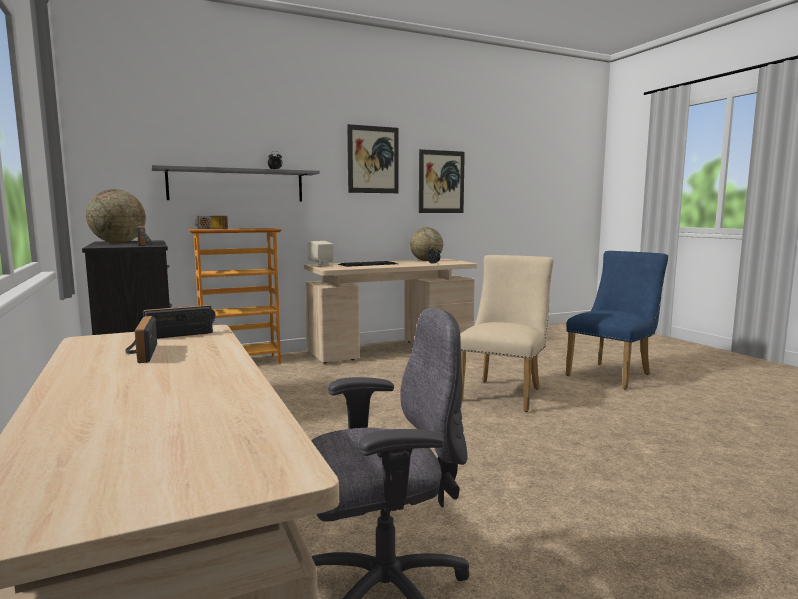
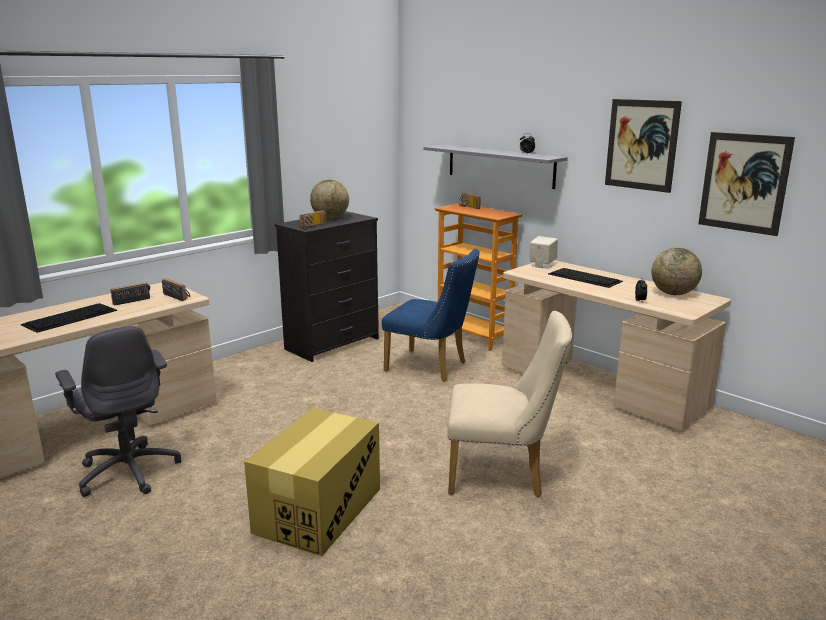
camera: 70 degrees right, 10 degrees up
blue chair [566,251,668,390] -> blue chair moved to [382,249,480,382]
none -> keyboard [21,303,117,333]
none -> cardboard box [244,408,380,556]

